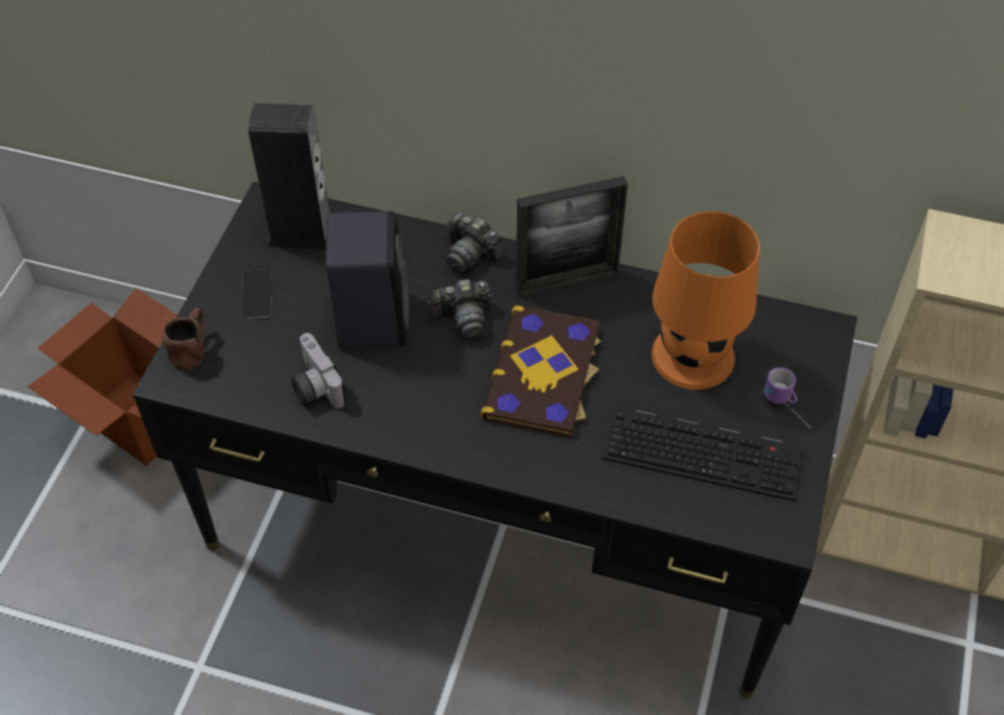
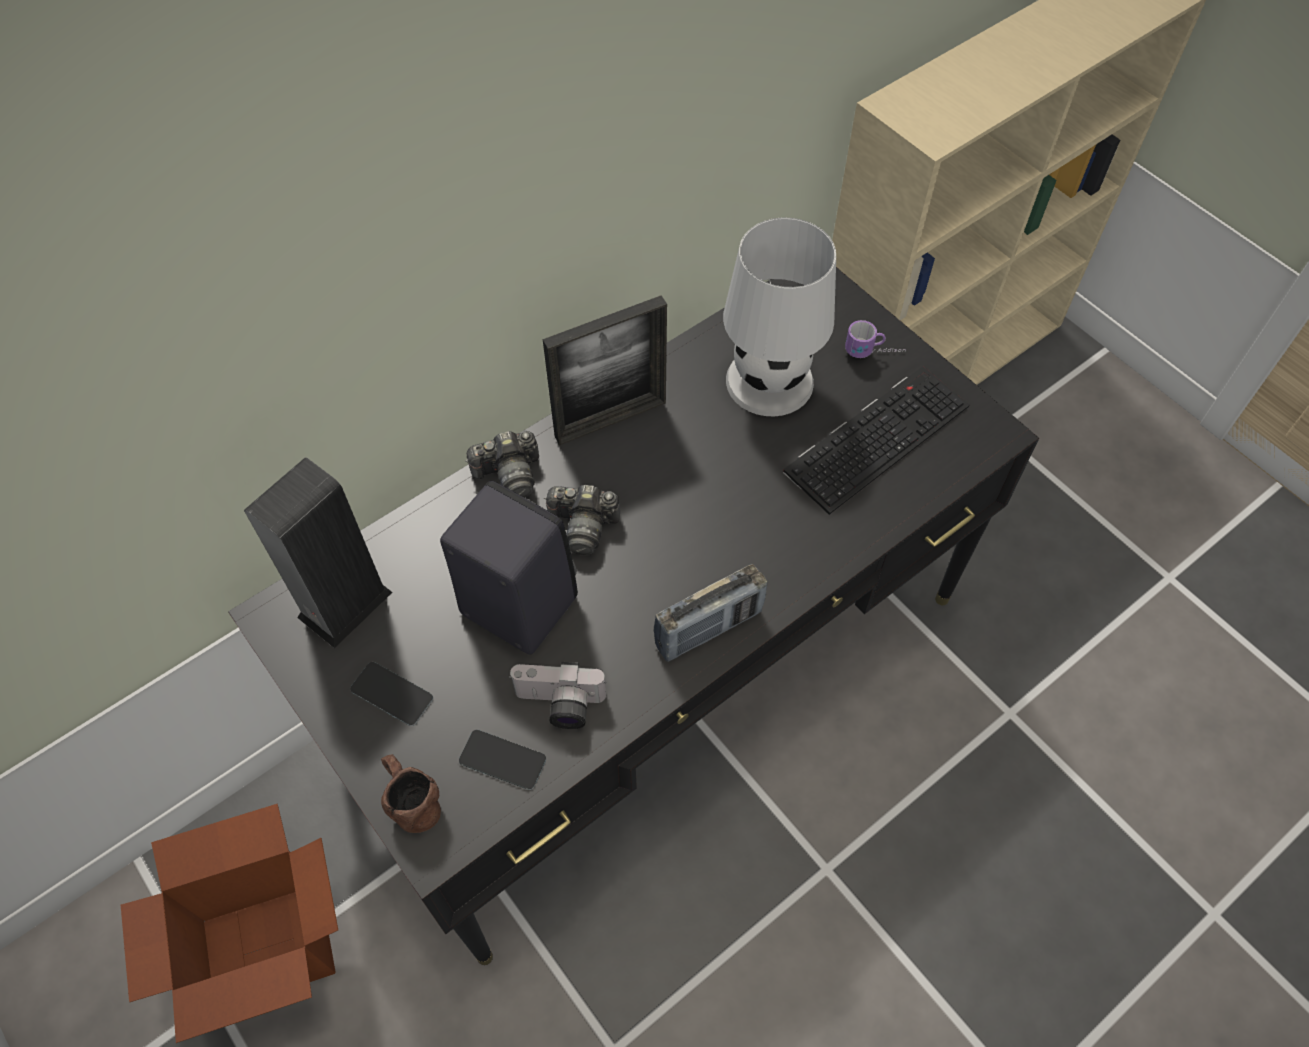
camera: 55 degrees left, 5 degrees up
camera [428,279,492,340] -> camera turned 75 degrees clockwise [544,485,620,555]
book [481,306,602,438] -> none
picture frame [516,176,628,297] -> picture frame turned 45 degrees clockwise [543,295,667,446]
orange table lamp [652,211,760,390] -> white table lamp [723,218,836,416]
none -> phone [459,730,546,790]
none -> radio [653,564,767,662]

